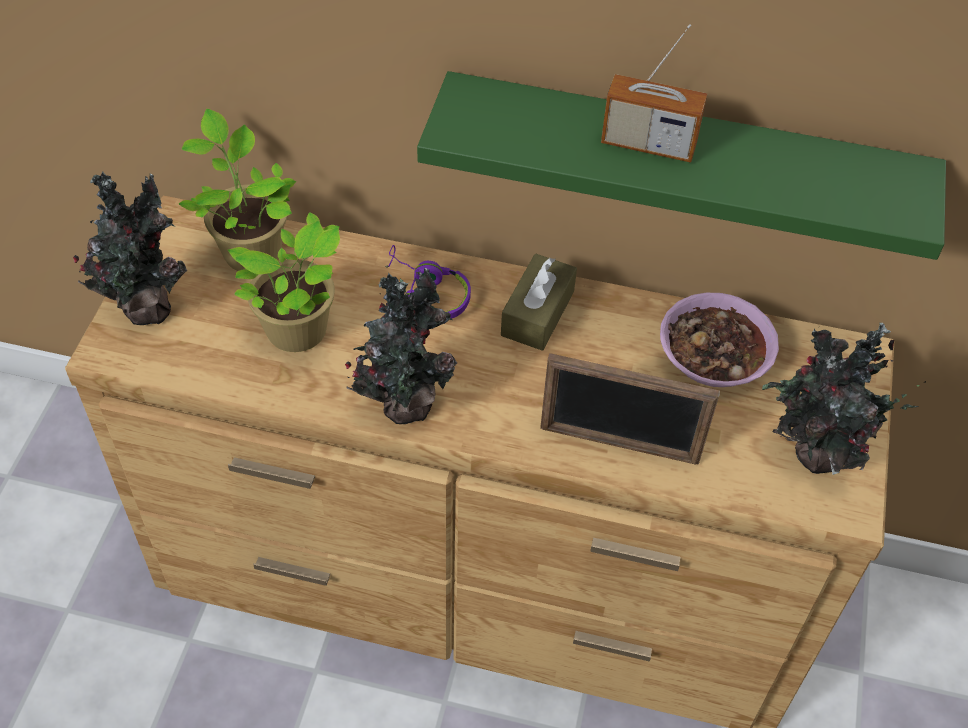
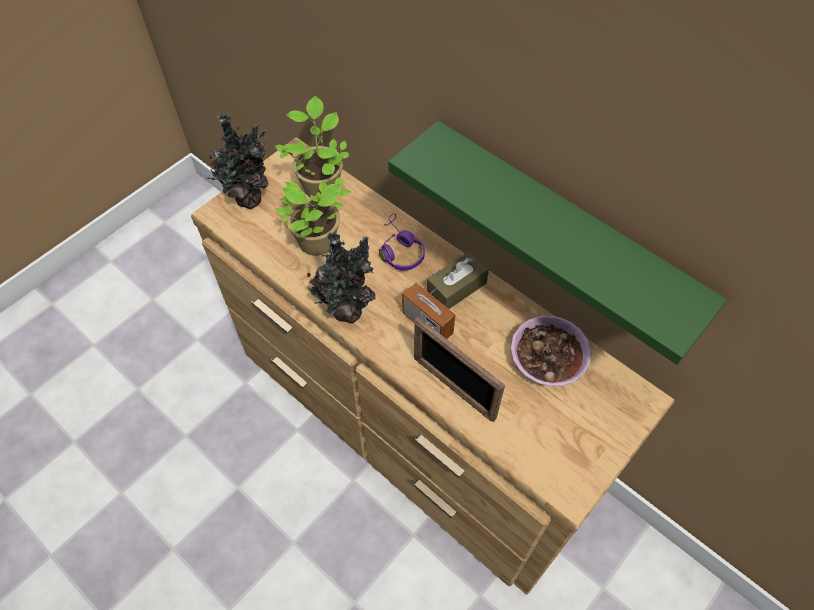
camera: 30 degrees right, 5 degrees up
radio [601,24,707,162] -> radio moved to [402,279,455,339]
potted plant [762,323,926,475] -> none

